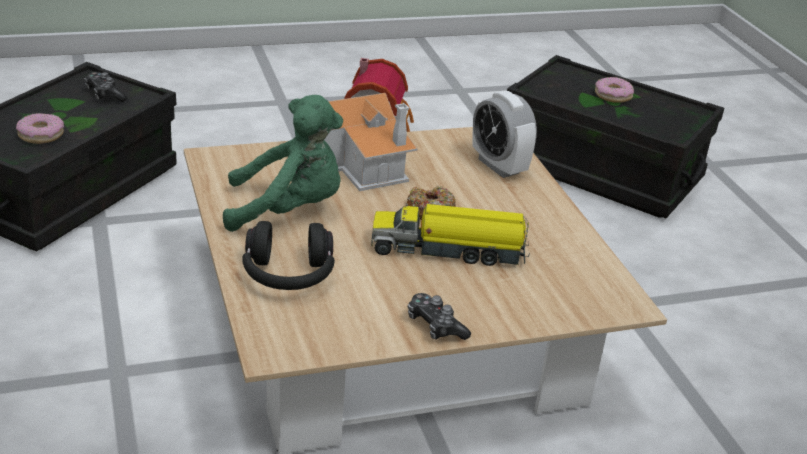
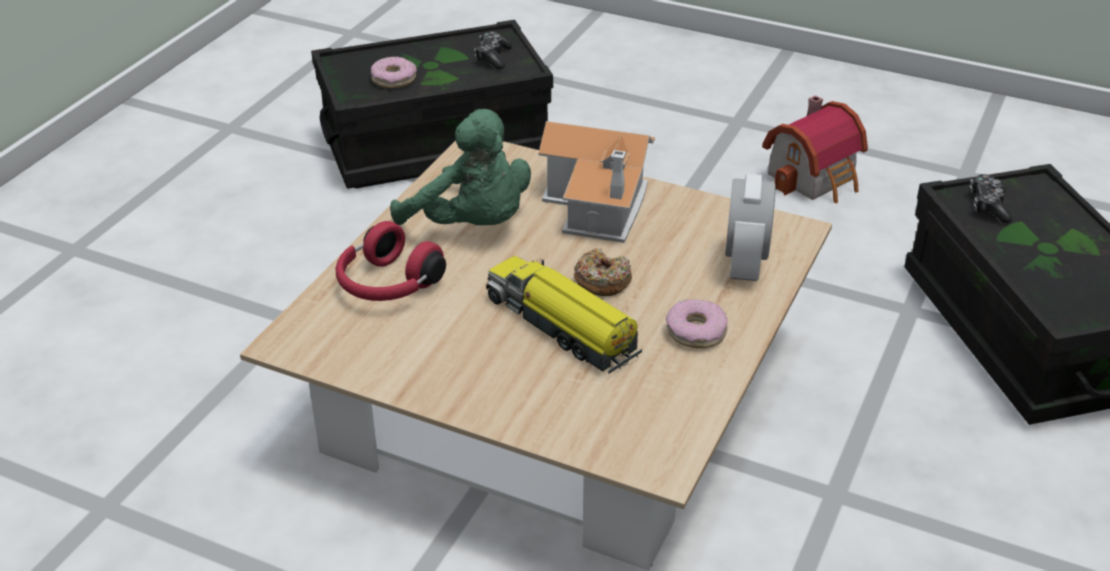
camera: 45 degrees right, 5 degrees up
black headphones [242,221,335,290] -> red headphones [336,221,446,301]
game controller [408,293,471,340] -> game controller moved to [970,174,1013,223]
donut [595,77,634,103] -> donut moved to [666,299,728,348]

